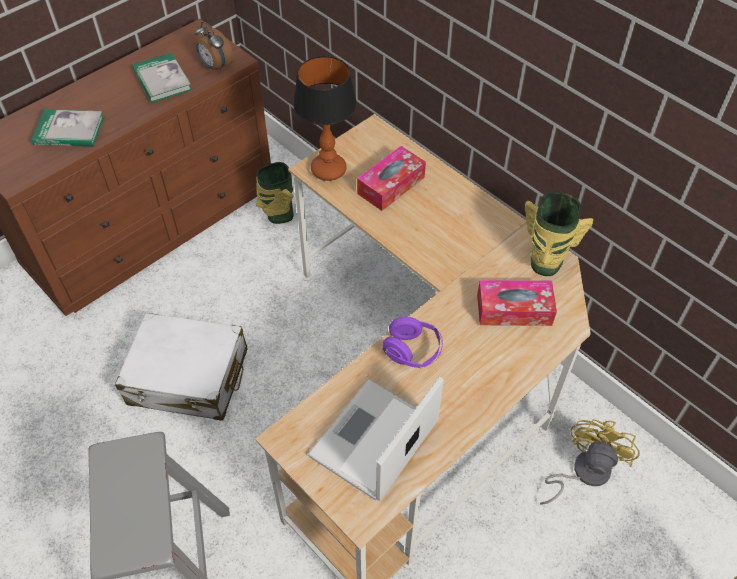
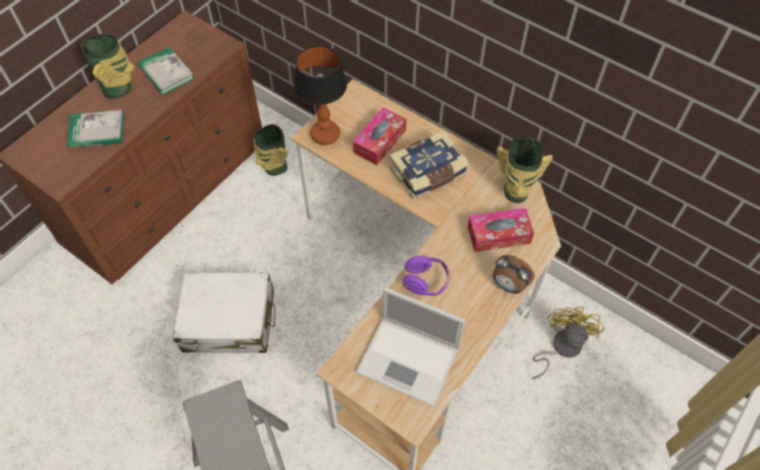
camera: 10 degrees left, 5 degrees up
alarm clock [195,22,233,72] -> alarm clock moved to [493,255,535,294]
laptop [308,377,444,501] -> laptop turned 90 degrees counterclockwise [356,287,466,407]
none -> vase [81,33,135,99]
none -> book [389,130,468,199]

